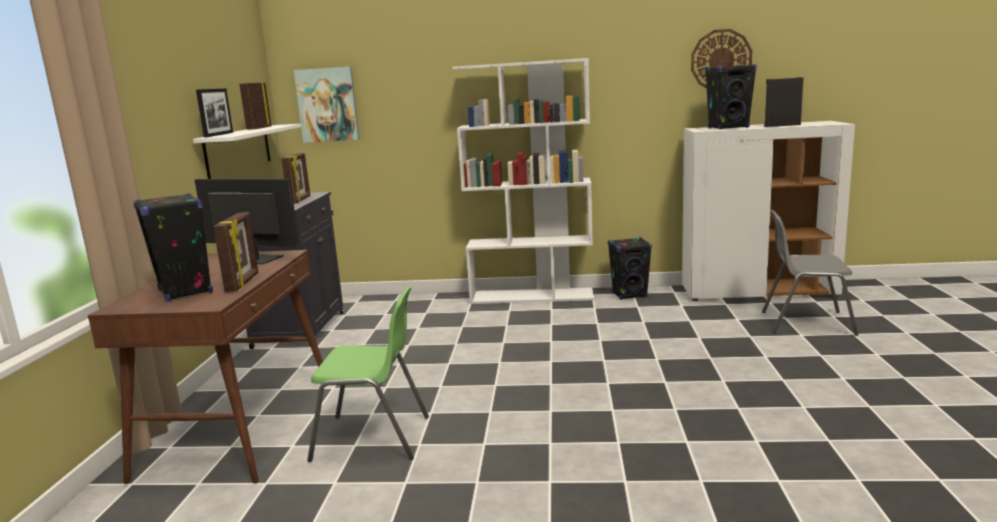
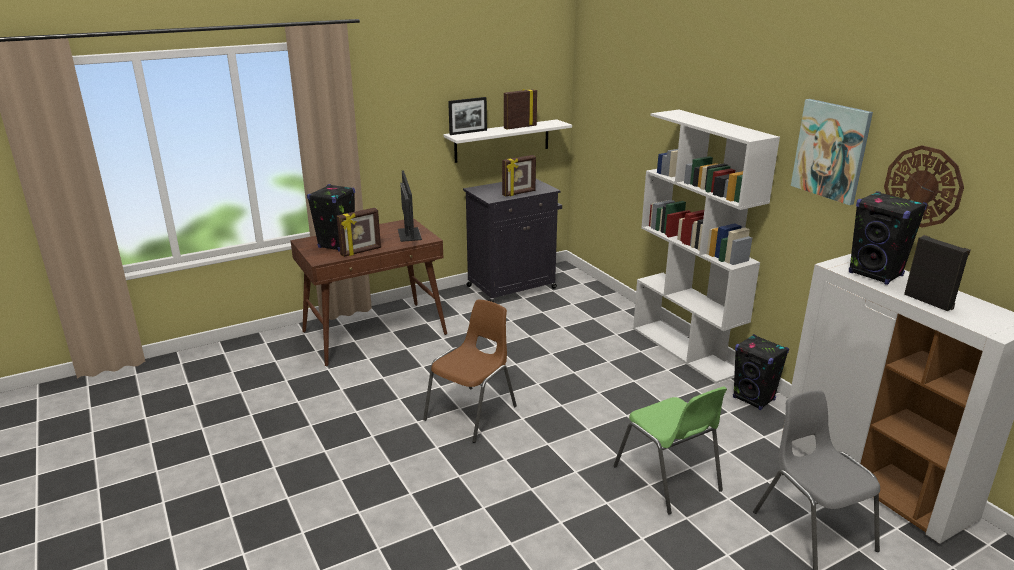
camera: 55 degrees right, 10 degrees up
picture [294,67,359,143] -> picture moved to [791,99,873,205]
green chair [307,287,429,462] -> green chair moved to [614,386,727,515]
none -> brown chair [423,299,517,443]

